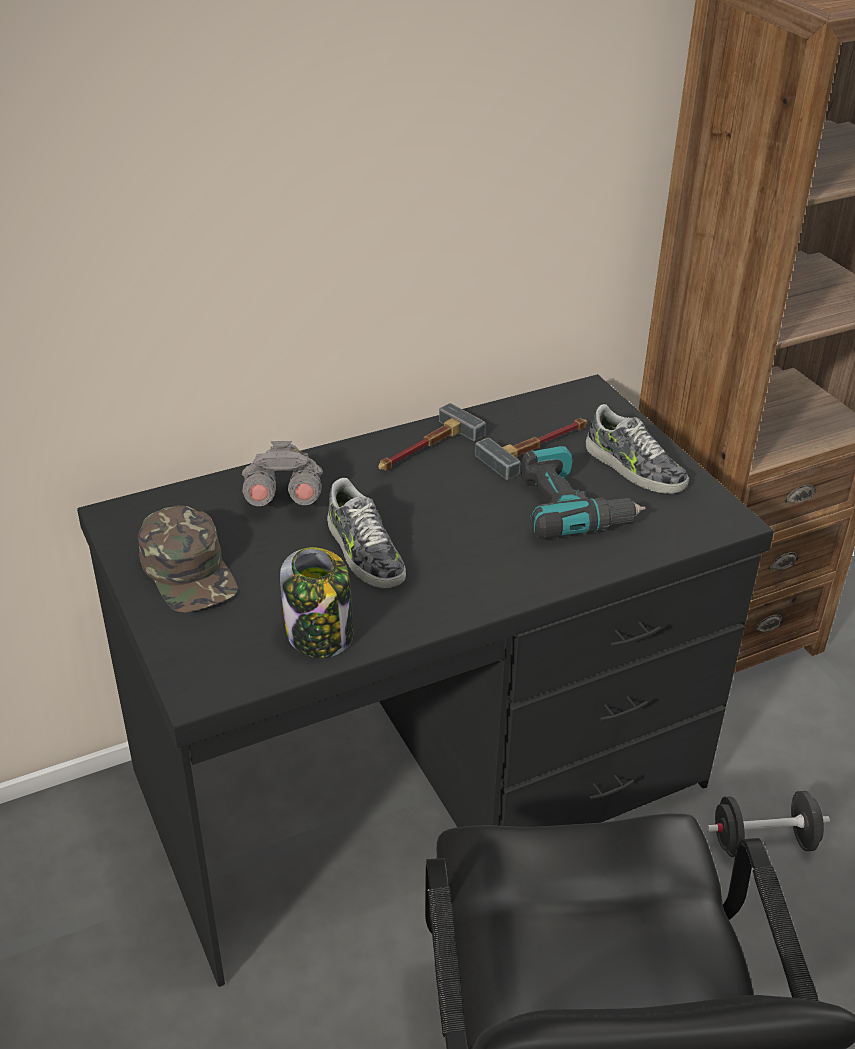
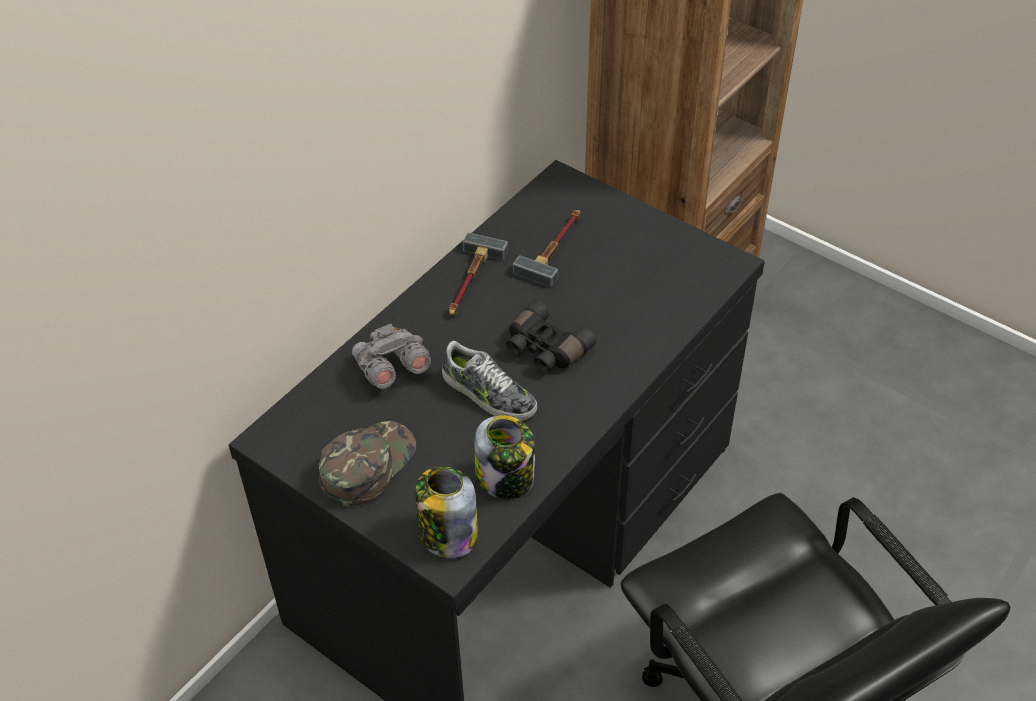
camera: 25 degrees left, 10 degrees up
green cap [138,505,238,613] -> green cap turned 90 degrees counterclockwise [319,421,416,506]
power drill [521,446,646,539] -> none
shoe [586,404,689,494] -> none
black dumbbell [707,791,830,857] -> none
none -> jar [415,467,478,558]
none -> black binoculars [506,300,596,372]

